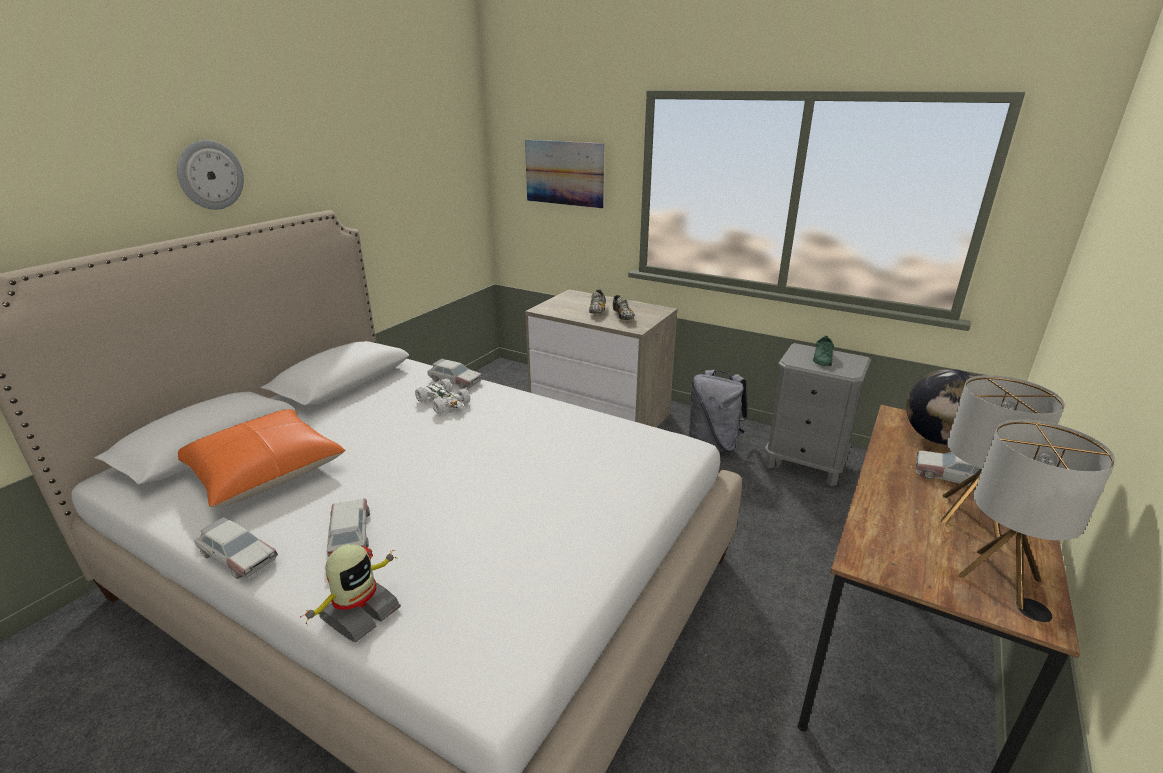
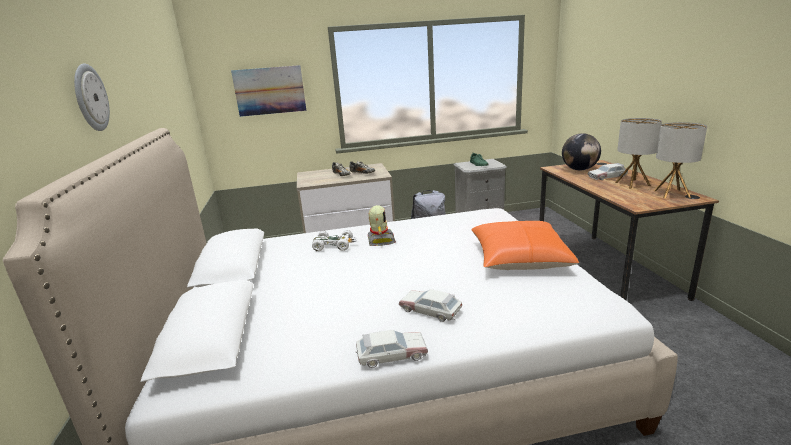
camera: 40 degrees left, 5 degrees down
orange pillow [178,409,345,507] -> orange pillow moved to [471,221,579,270]
toy robot [300,544,401,643] -> toy robot moved to [368,205,396,246]
toy car [428,358,483,389] -> none

